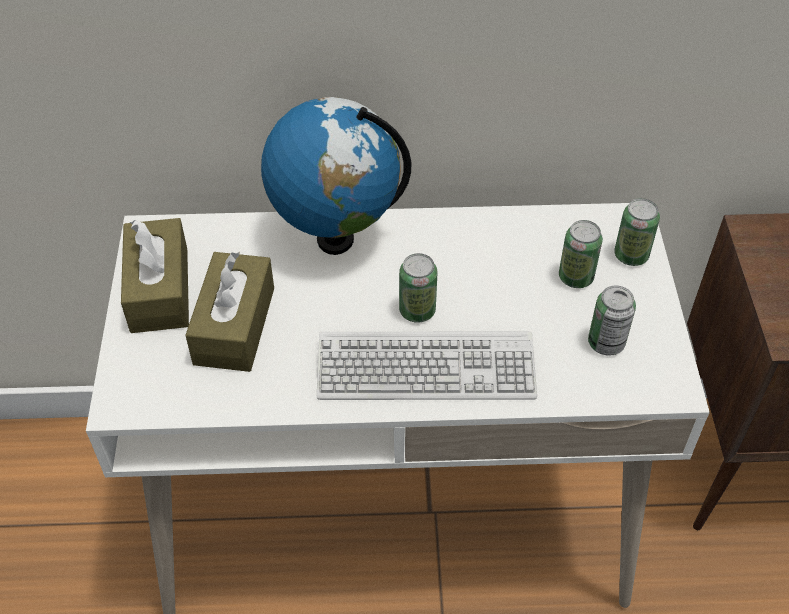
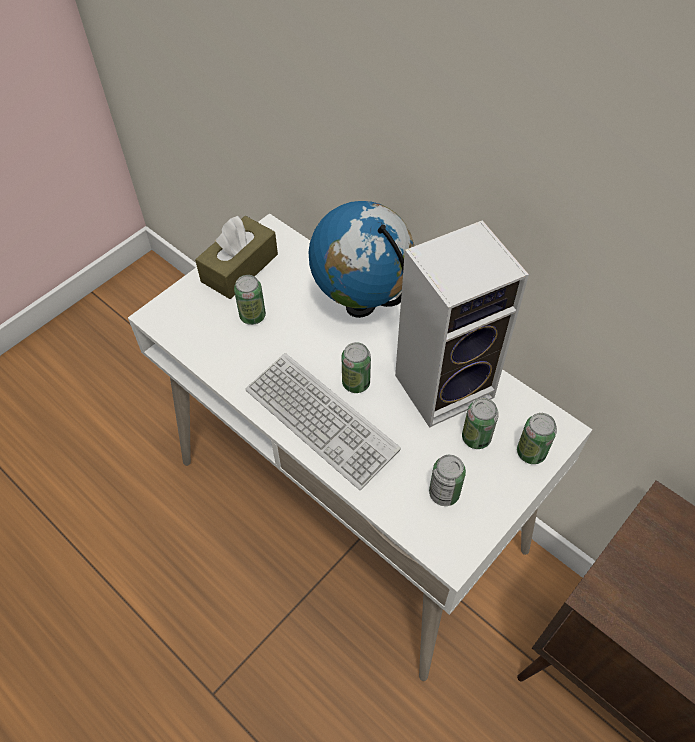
camera: 45 degrees right, 5 degrees up
brown tissue box [185,252,274,372] -> can [234,275,266,325]
none -> speaker [395,220,529,428]

